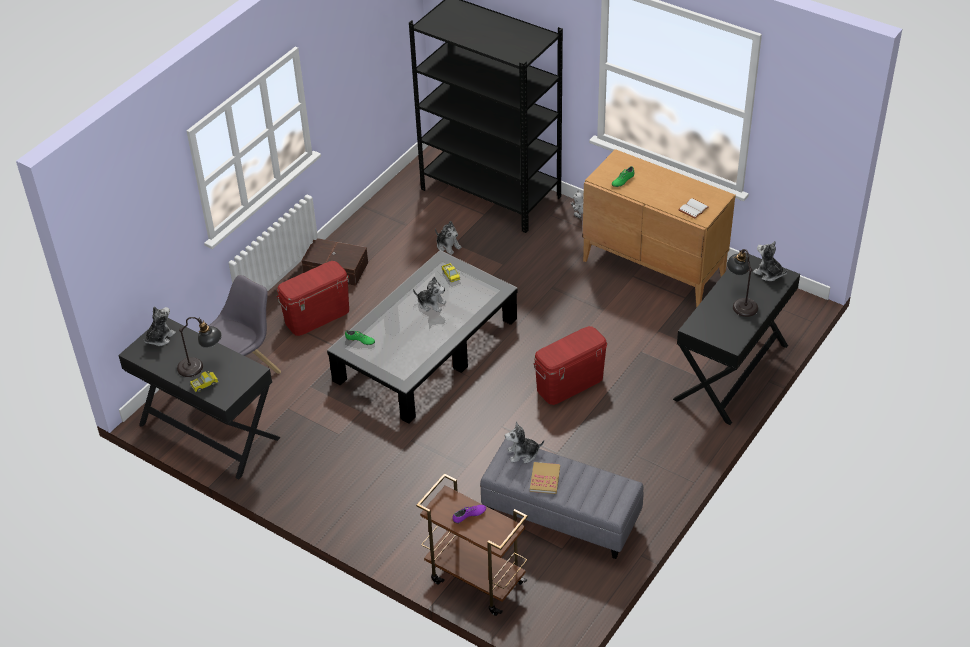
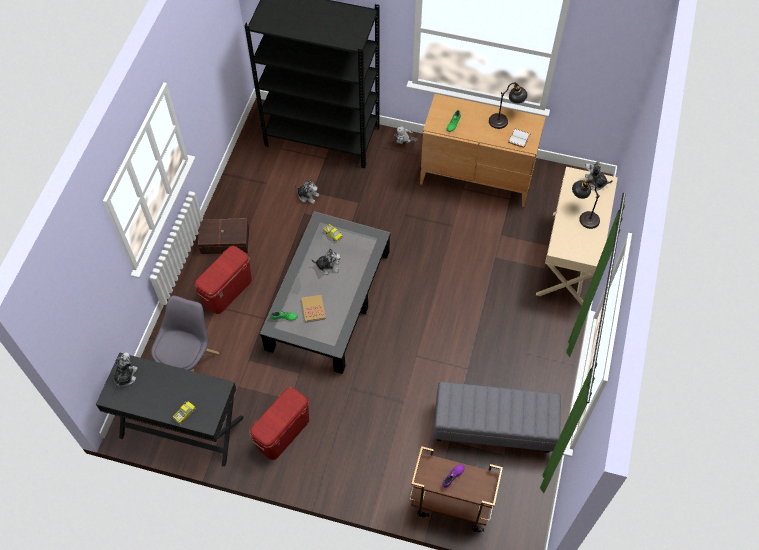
camera: 20 degrees left, 15 degrees up
grey table lamp [177,317,222,377] -> grey table lamp moved to [489,82,528,129]
plush toy [505,421,544,463] -> none
book [530,462,560,494] -> book moved to [301,295,326,322]
red storage box [533,326,607,405] -> red storage box moved to [250,387,309,460]
black desk [673,253,800,425] -> beige desk [536,167,618,306]

